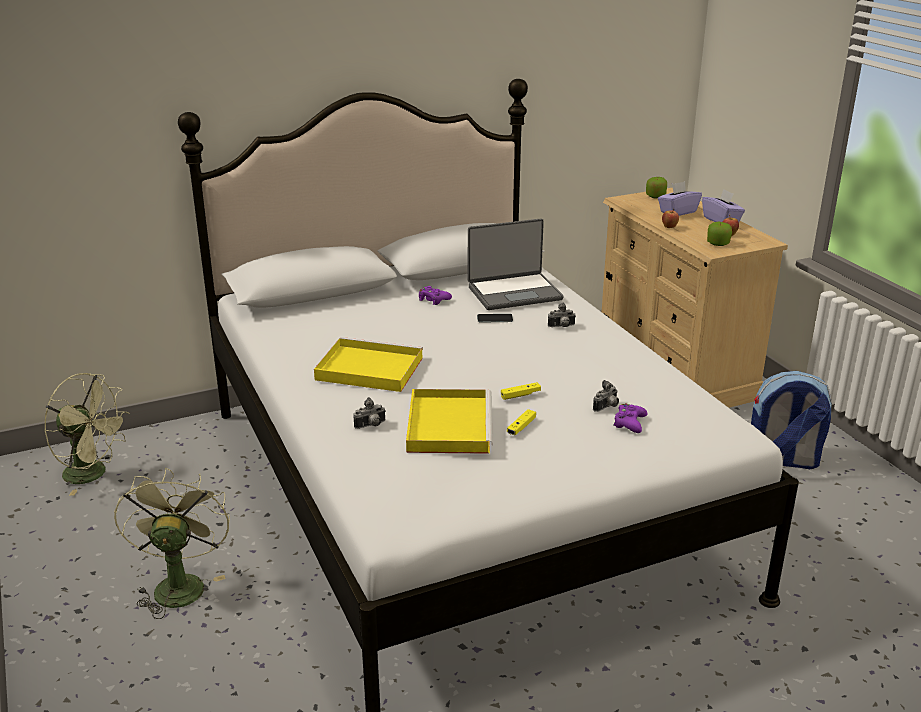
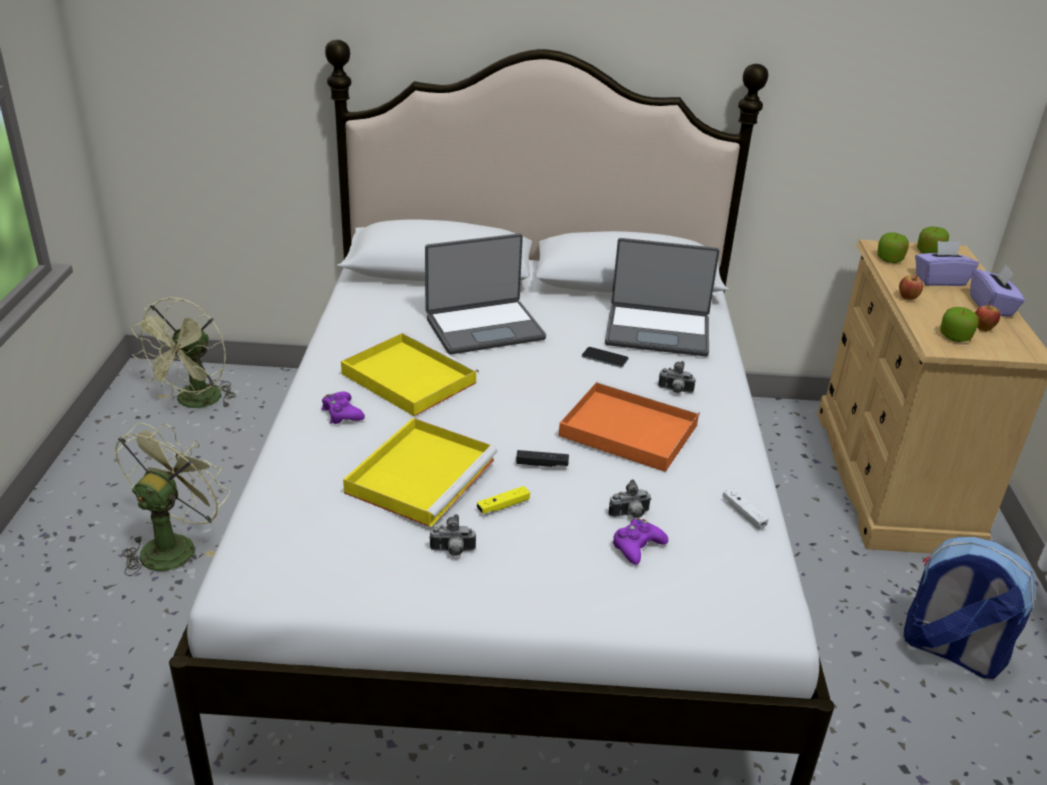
camera: 25 degrees right, 5 degrees up
green fan [44,373,130,496] -> green fan turned 60 degrees clockwise [131,297,236,408]
camera [353,397,386,429] -> camera moved to [429,514,476,556]
purple game controller [419,286,452,305] -> purple game controller moved to [322,392,365,424]
yellow game controller [501,382,541,400] -> black game controller [516,450,569,467]
none -> laptop [425,233,546,355]
none -> orange tray [559,381,700,472]
none -> white game controller [722,488,769,529]
none -> apple [877,232,909,263]

